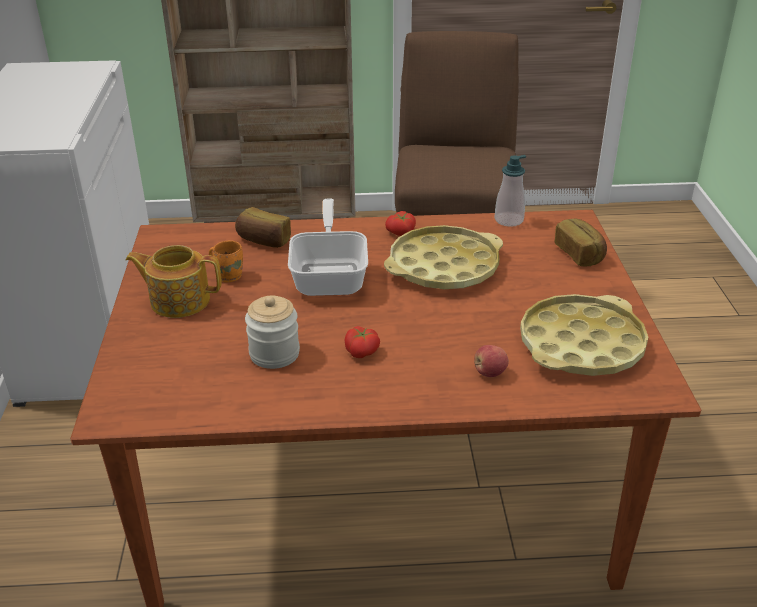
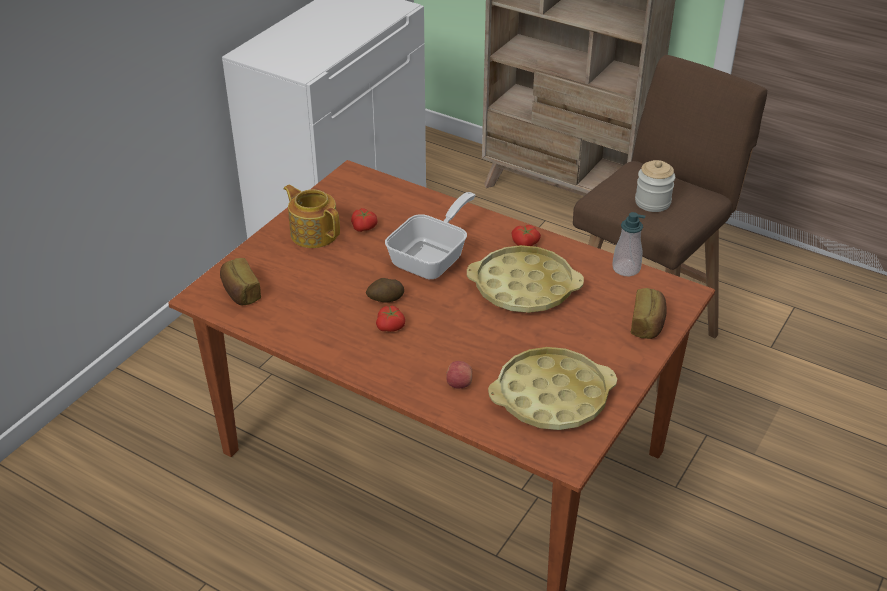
camera: 35 degrees right, 5 degrees up
orange mug [209,240,243,283] -> tomato [351,208,378,232]
bread [235,207,291,248] -> bread moved to [220,258,261,305]
jar [245,296,300,369] -> jar moved to [635,160,675,212]
none -> potato [366,278,404,303]

